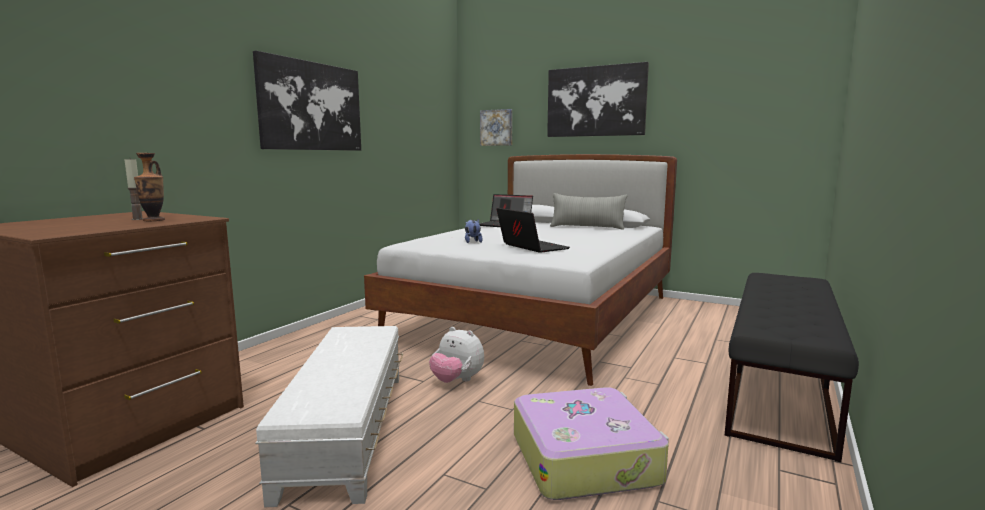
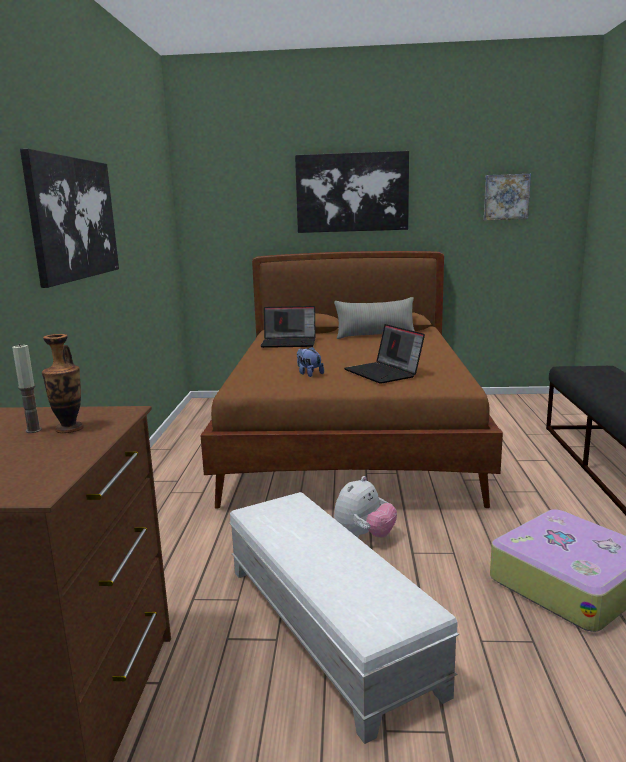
camera: 25 degrees left, 5 degrees up
white bed [364,154,677,386] -> brown bed [200,251,503,508]
plush toy [429,327,484,383] -> plush toy turned 60 degrees counterclockwise [334,476,397,538]
picture [480,109,512,146] -> picture moved to [484,174,531,220]
laptop [497,208,570,253] -> laptop turned 150 degrees counterclockwise [344,324,425,384]

